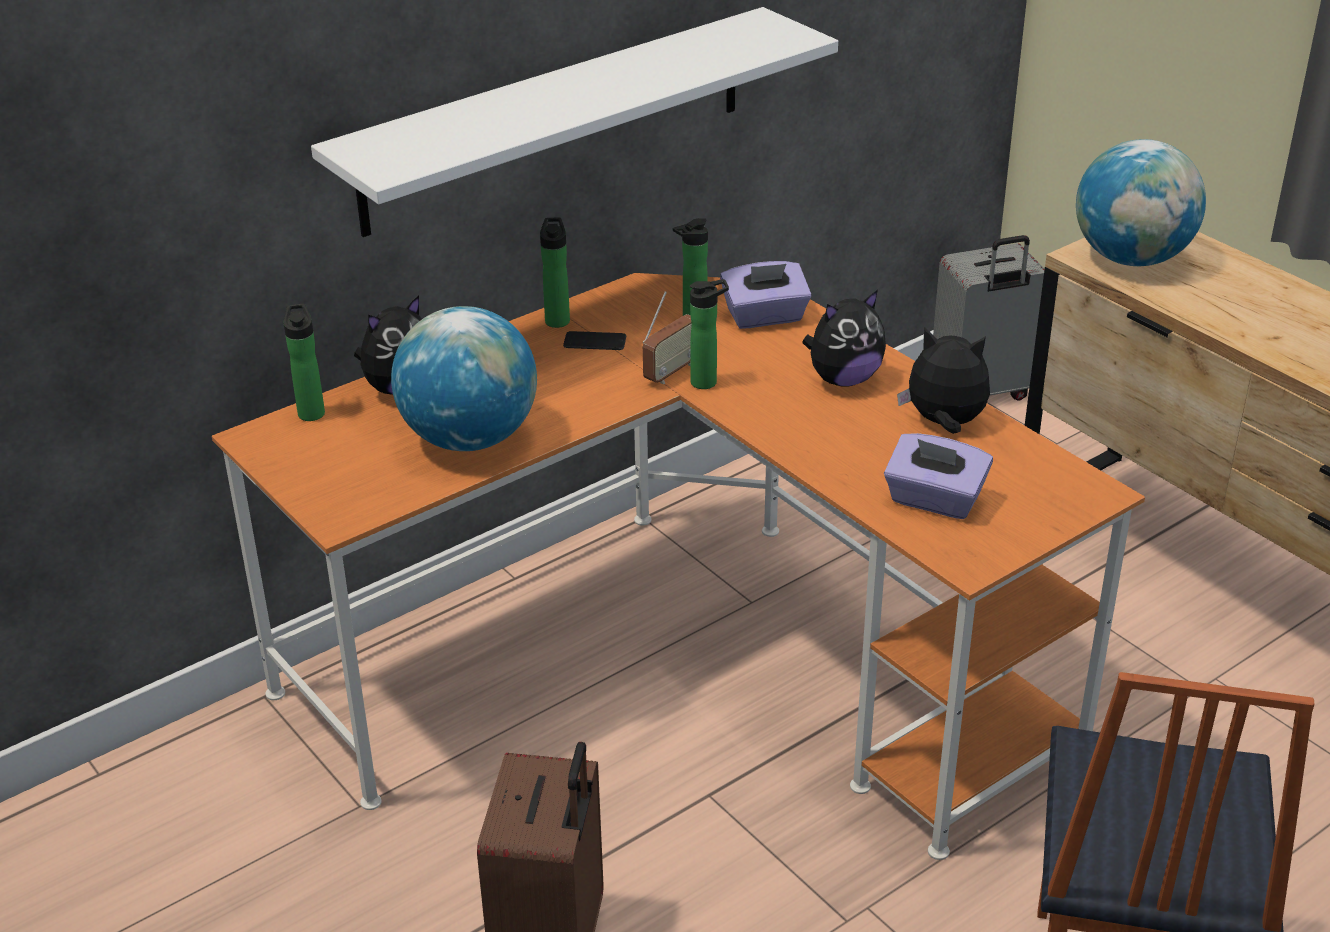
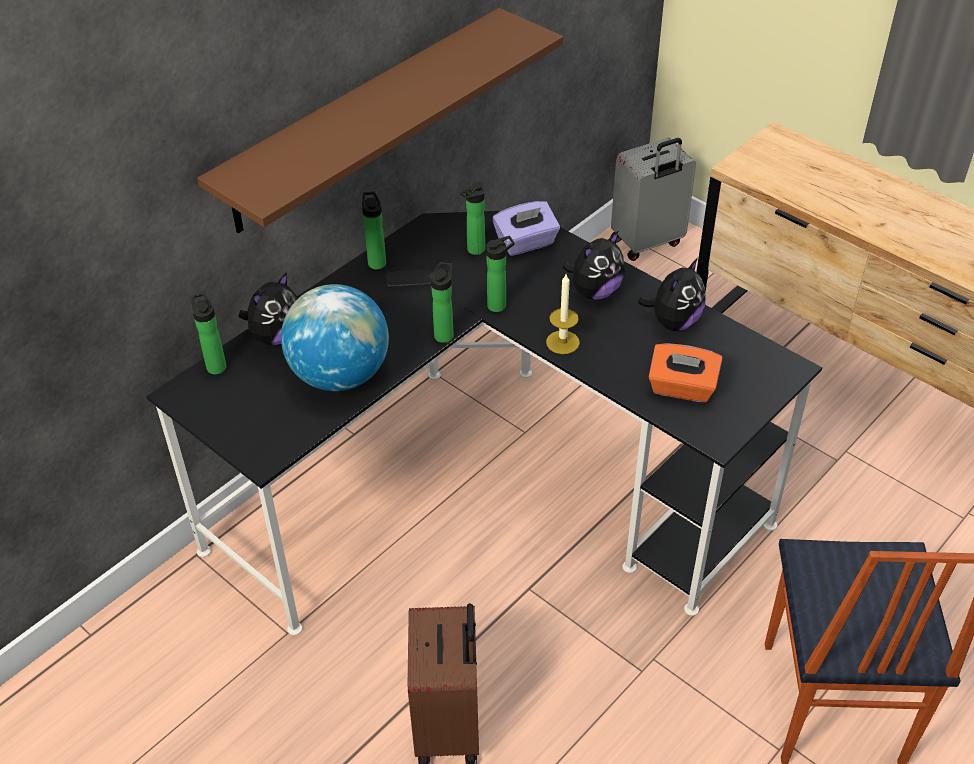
camera: 10 degrees left, 10 degrees up
orange desk [212,273,1145,860] -> black desk [146,211,822,635]
white shelf [311,7,838,237] -> brown shelf [197,8,563,233]
radio [643,291,692,384] -> none
purple tissue box [884,433,993,519] -> orange tissue box [649,343,722,403]
plush toy [897,328,990,434] -> plush toy turned 120 degrees clockwise [638,258,705,331]
globe [1076,139,1206,266] -> none
none -> bottle [431,262,454,343]
none -> candle [546,274,580,354]

